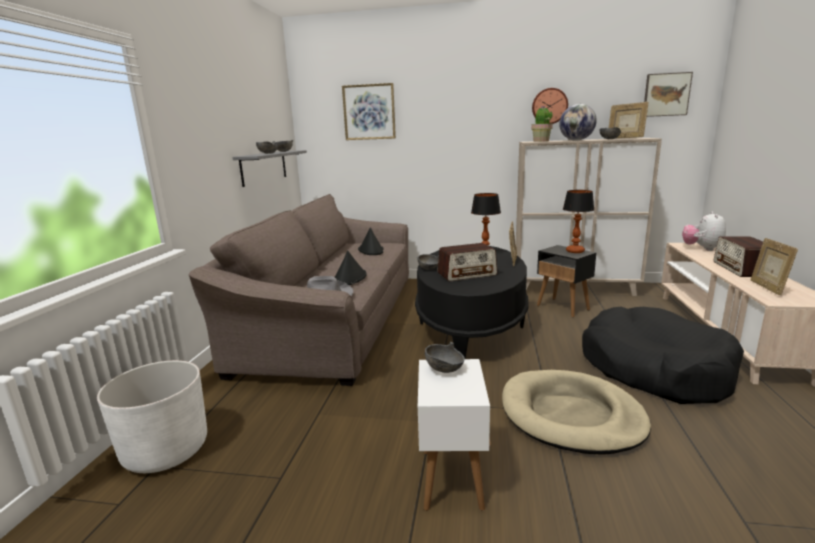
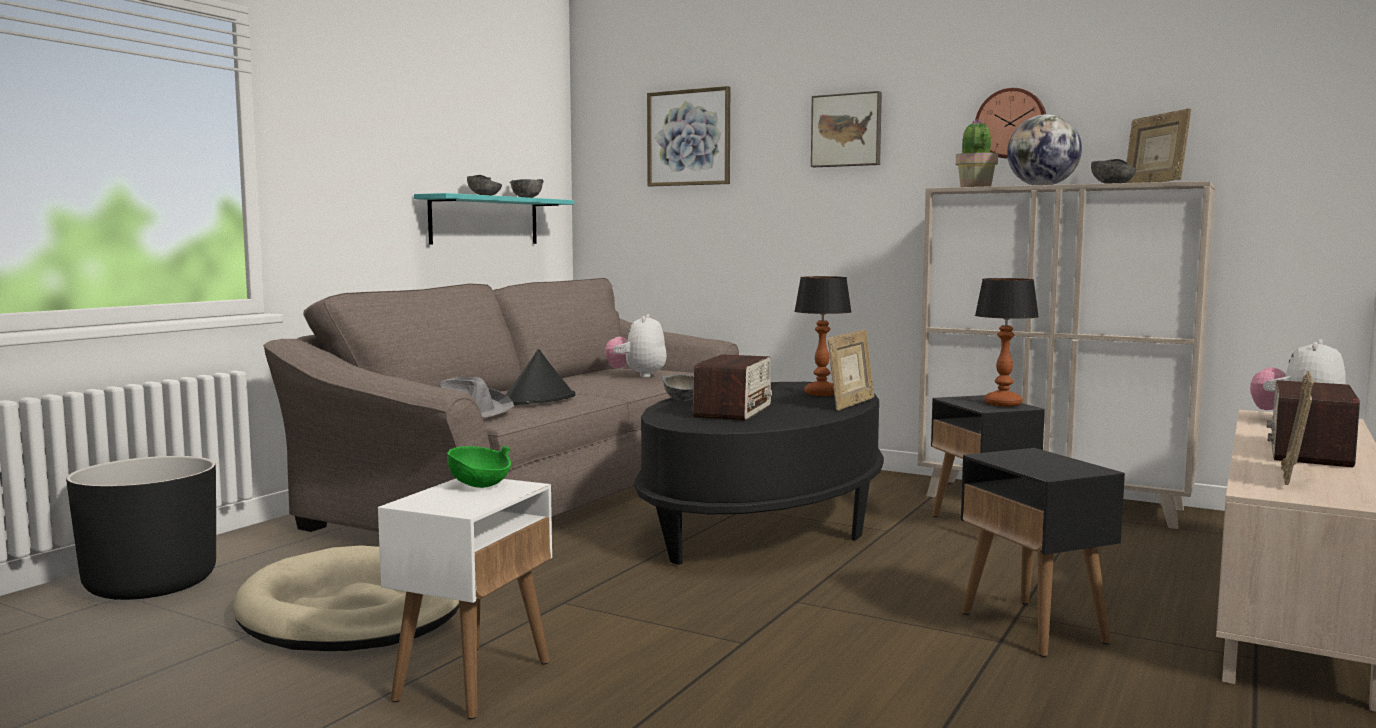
camera: 20 degrees right, 10 degrees down
white planter [97,360,207,473] -> black planter [66,456,216,600]
grey shelf [232,150,307,187] -> turquoise shelf [414,193,574,244]
black hat [358,228,384,255] -> plush toy [605,314,667,378]
grey bowl [425,342,465,373] -> green bowl [447,445,511,488]
radio [437,243,498,281] -> radio turned 75 degrees counterclockwise [693,354,772,421]
beige dog bed [502,370,651,455] -> beige dog bed moved to [233,545,459,651]
black dog bed [582,307,744,404] -> black side table [961,448,1125,657]
picture [644,72,693,117] -> picture moved to [811,91,882,167]

